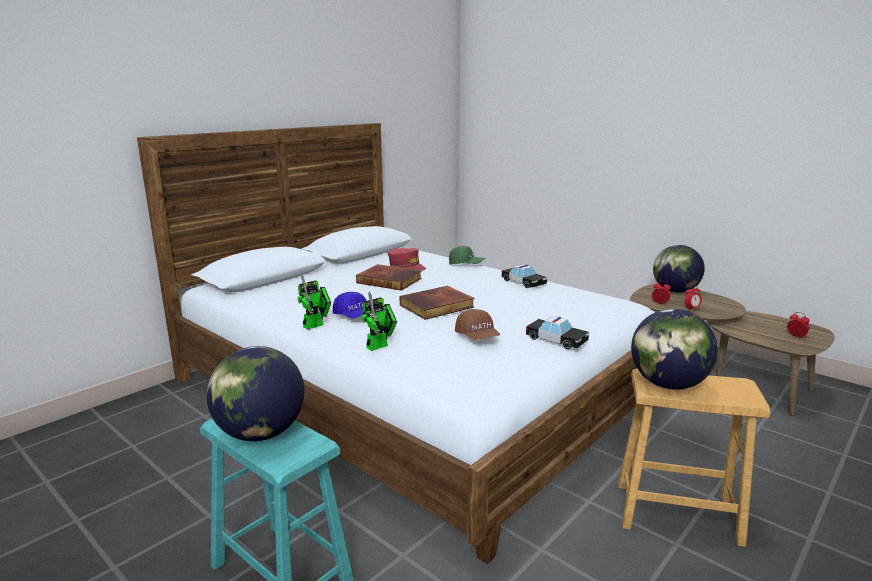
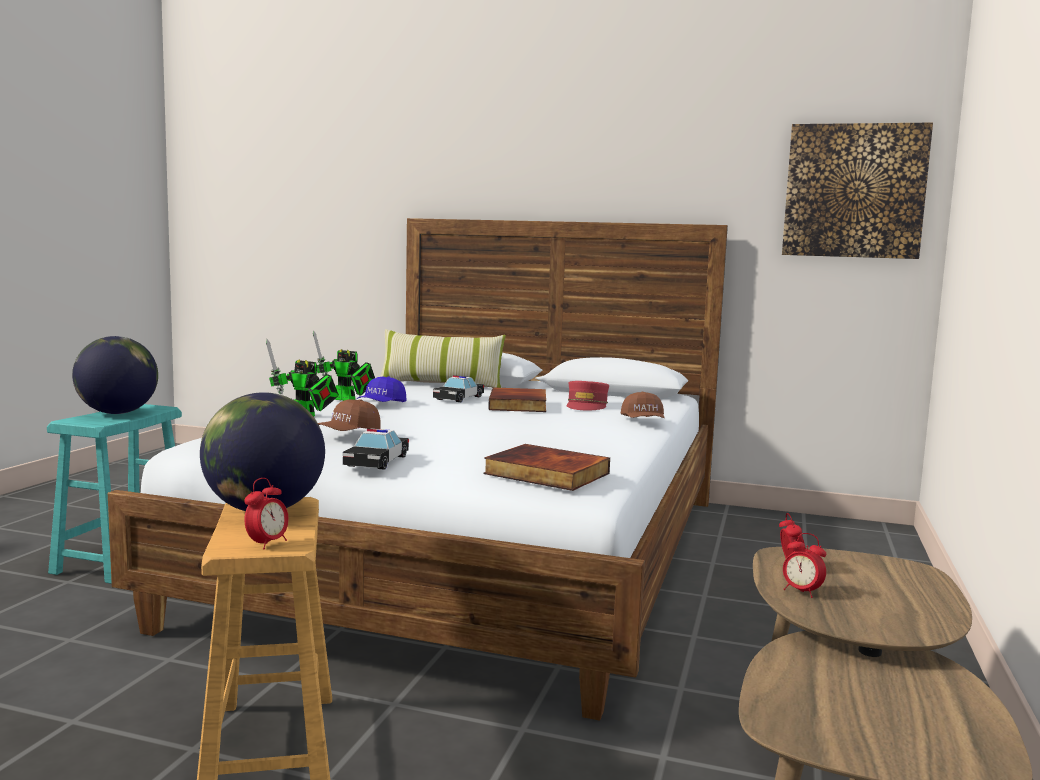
camera: 65 degrees right, 10 degrees down
book [399,286,475,320] -> book moved to [484,444,610,491]
green cap [449,246,485,265] -> brown cap [620,392,665,418]
toy car [501,264,547,288] -> toy car moved to [433,375,484,402]
globe [653,245,705,293] -> none
alarm clock [787,312,810,338] -> alarm clock moved to [244,478,289,550]
none -> pillow [380,329,506,388]
none -> picture [782,122,933,259]

